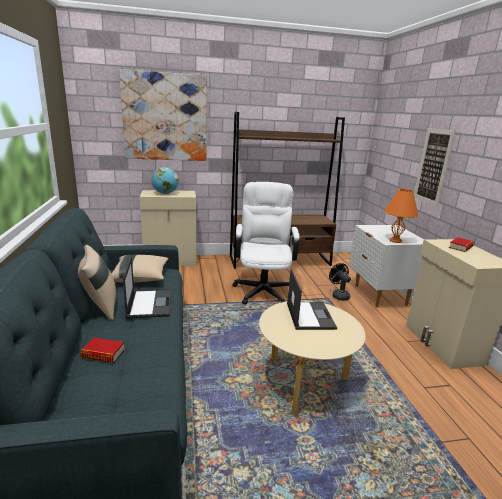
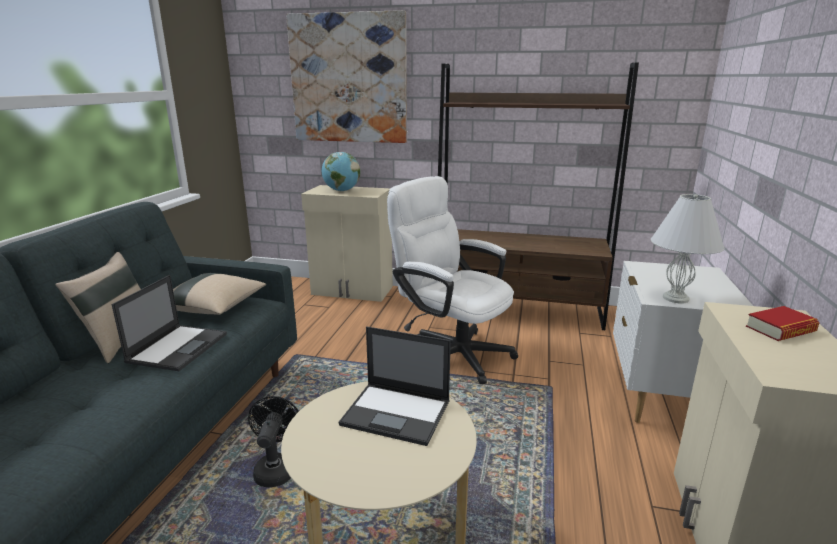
camera: 25 degrees right, 0 degrees up
book [80,338,125,363] -> none
white office chair [232,182,300,305] -> white office chair turned 75 degrees counterclockwise [387,176,518,384]
laptop [287,269,337,330] -> laptop turned 90 degrees clockwise [339,326,451,446]
black fan [329,263,351,301] -> black fan moved to [248,396,299,487]
orange table lamp [384,189,419,243] -> white table lamp [651,194,725,303]
picture [414,128,456,206] -> none

